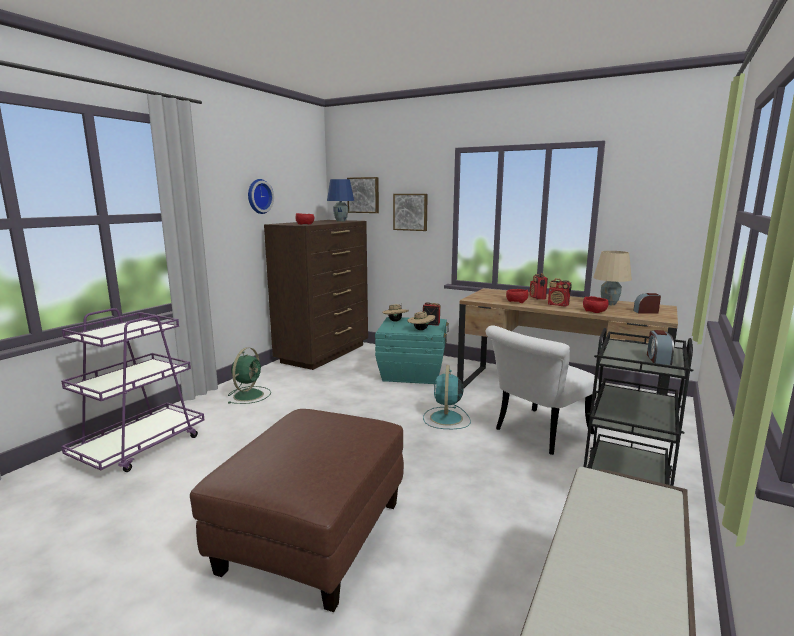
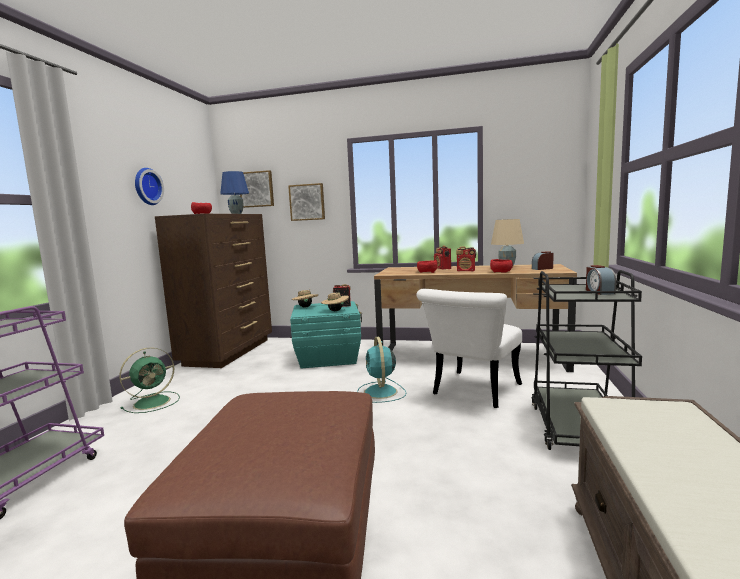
camera: 15 degrees left, 5 degrees down
green fan [228,347,271,404] -> green fan turned 45 degrees clockwise [119,347,180,413]

